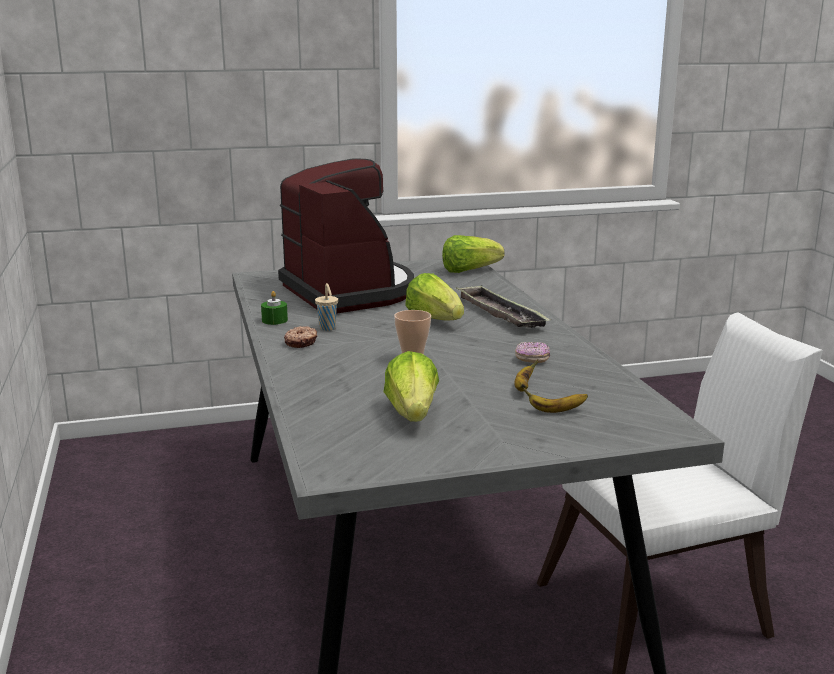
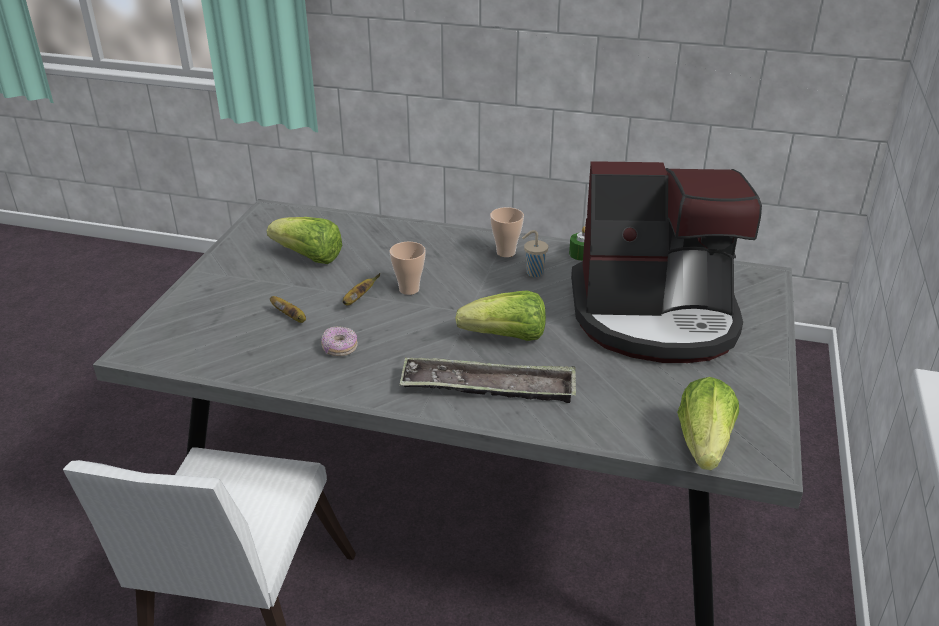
camera: 120 degrees right, 15 degrees up
donut [284,326,317,348] -> cup [490,207,524,257]
banana [523,387,588,413] -> banana moved to [343,273,380,305]

